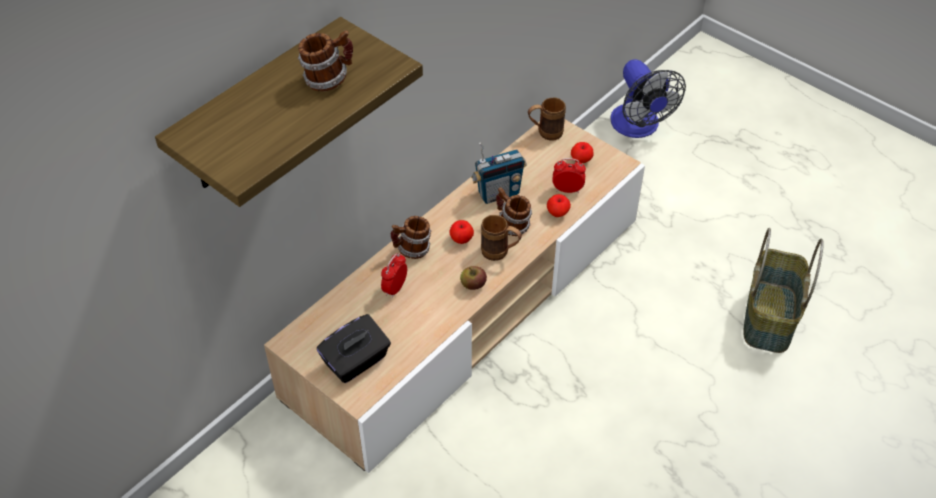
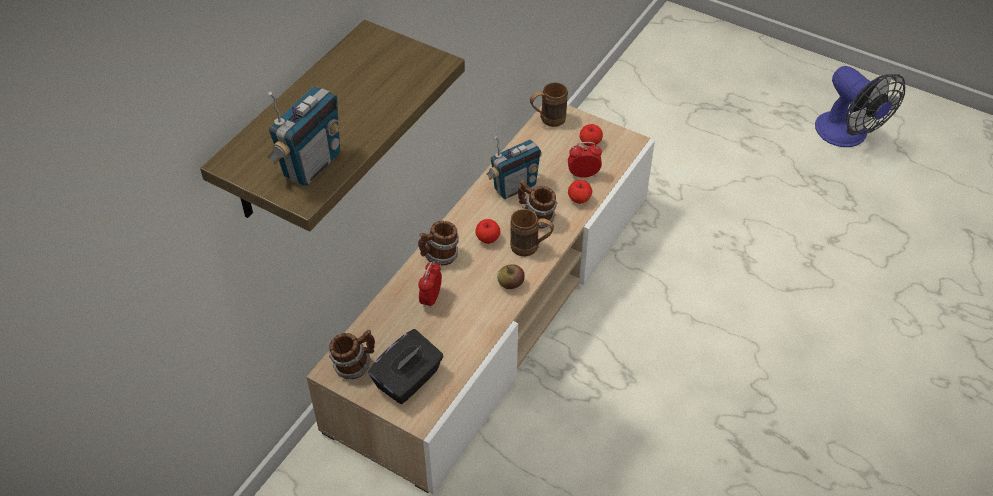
camera: 10 degrees left, 0 degrees up
mug [298,30,353,91] -> mug moved to [329,330,375,379]
fan [610,59,686,138] -> fan moved to [815,66,905,147]
basket [743,228,824,353] -> none
none -> radio [267,86,340,186]

